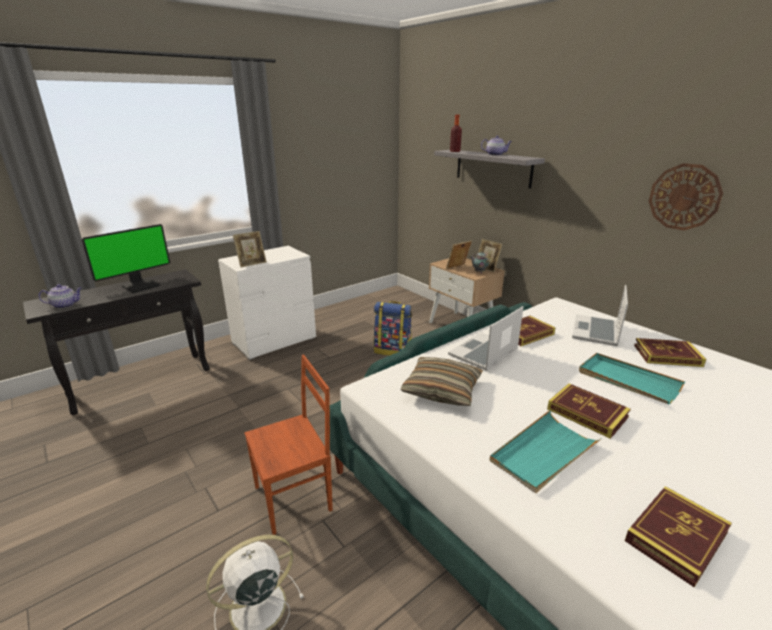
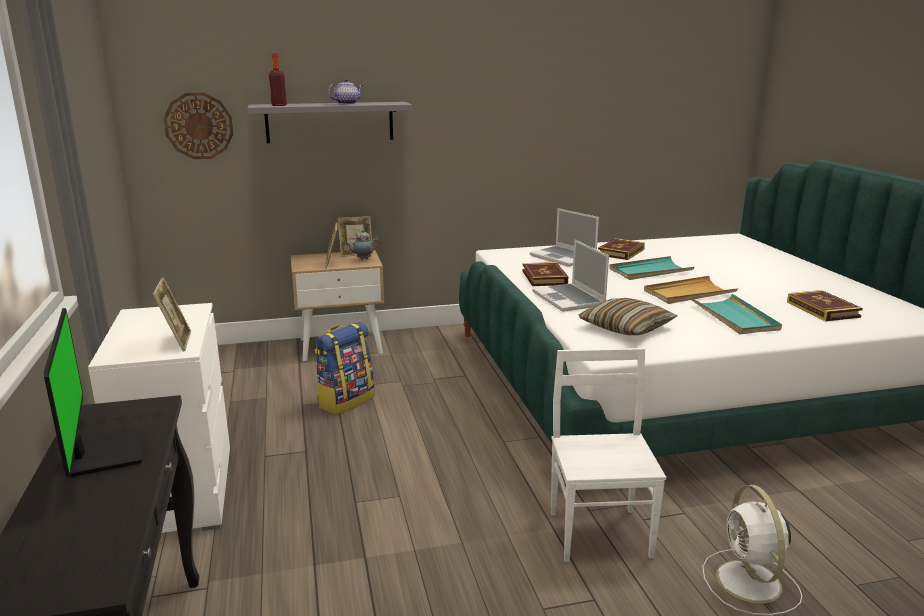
camera: 65 degrees left, 5 degrees down
teapot [39,284,82,309] -> none
brown chair [244,354,333,535] -> white chair [551,348,666,562]
book [547,383,631,439] -> beige tray [644,276,738,304]
wall clock [649,163,723,230] -> wall clock moved to [164,93,234,159]

